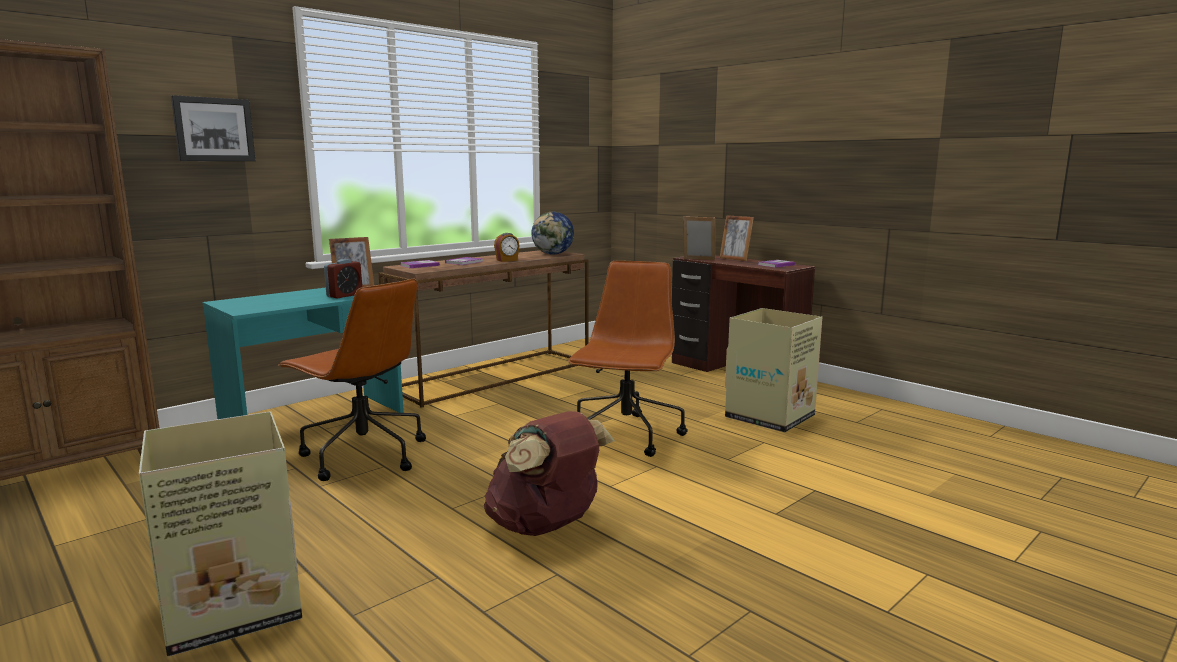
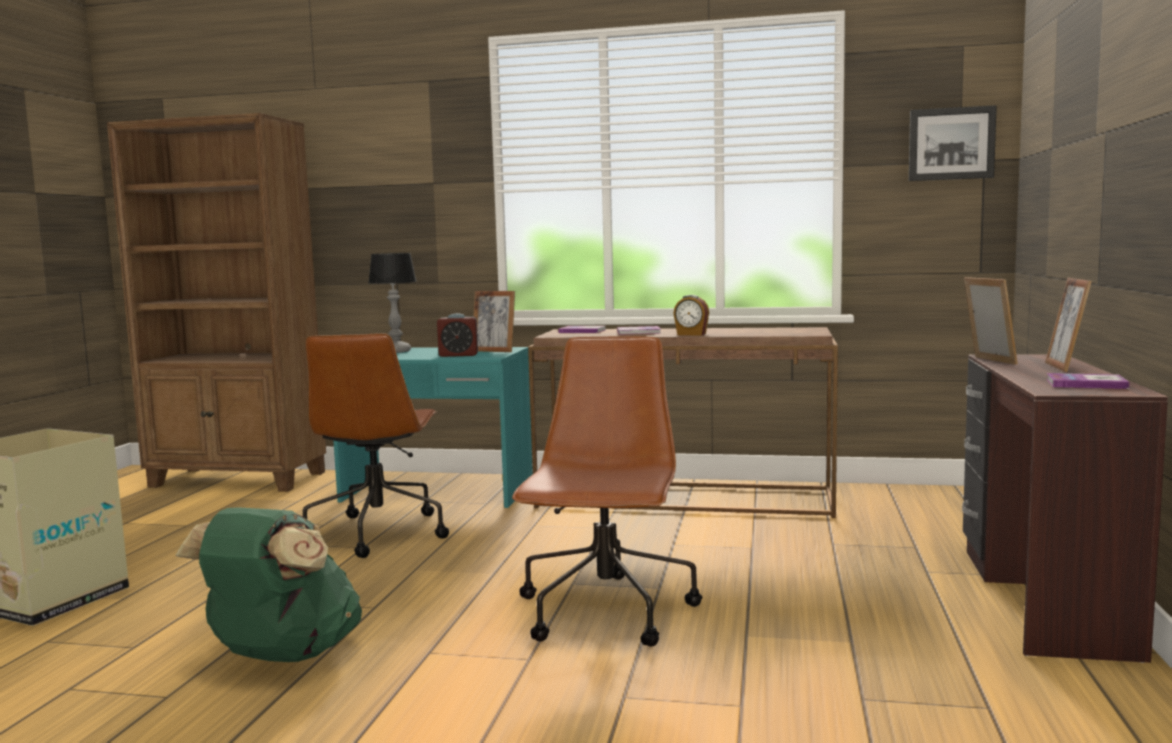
camera: 55 degrees right, 5 degrees down
picture [171,95,256,161] -> picture moved to [909,105,997,181]
brown backpack [484,411,615,536] -> green backpack [176,507,362,662]
globe [532,212,574,255] -> none
brown office chair [568,260,688,457] -> brown office chair turned 60 degrees counterclockwise [512,336,702,646]
cardboard box [725,308,822,433] -> none
none -> table lamp [368,253,417,353]

